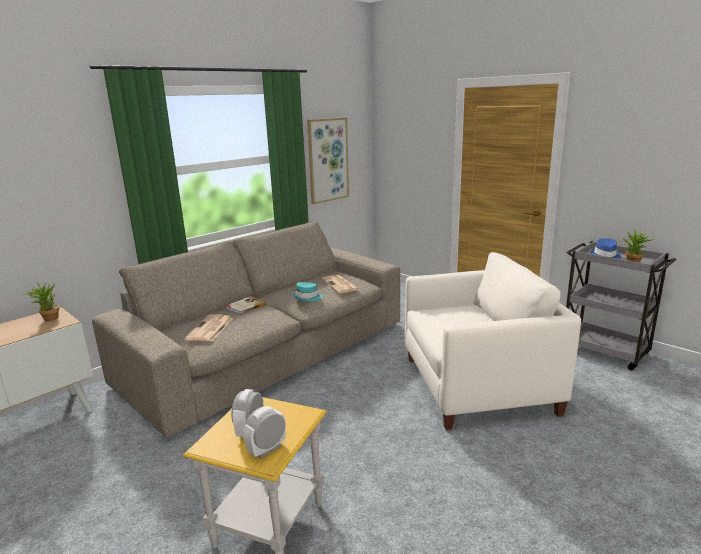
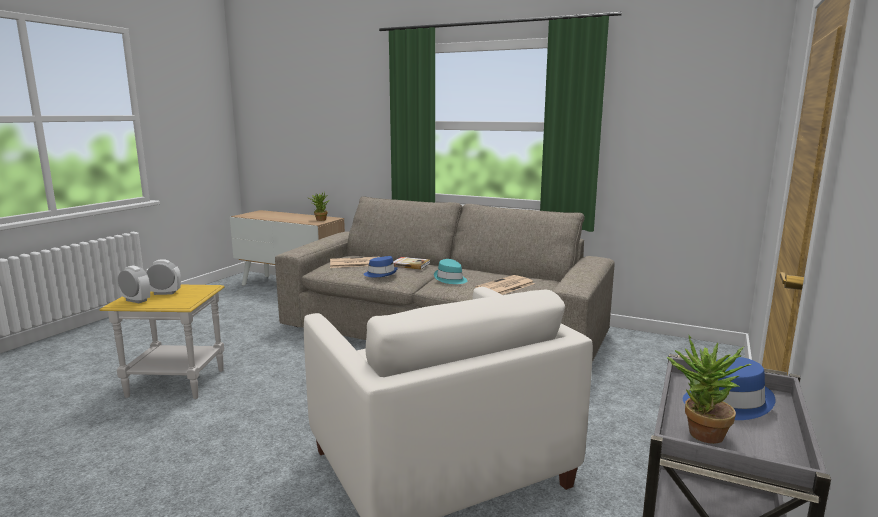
camera: 70 degrees right, 5 degrees down
picture [307,117,349,204] -> none
none -> blue hat [364,256,398,278]

